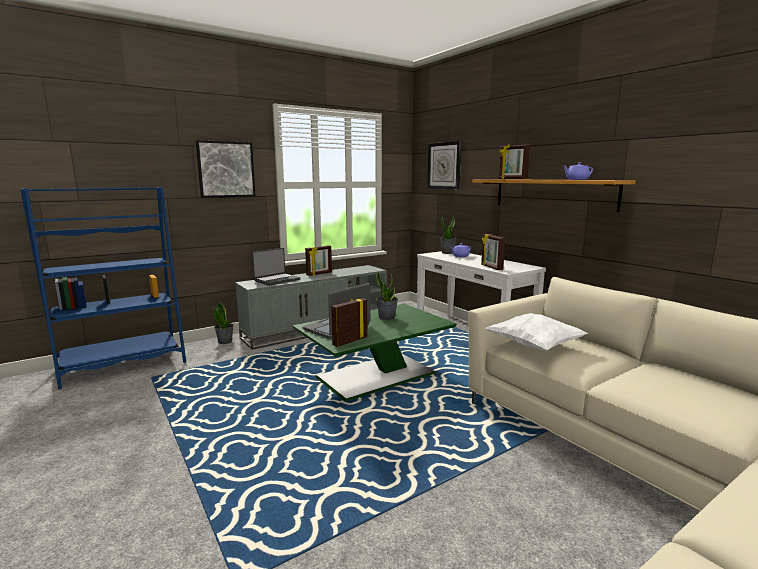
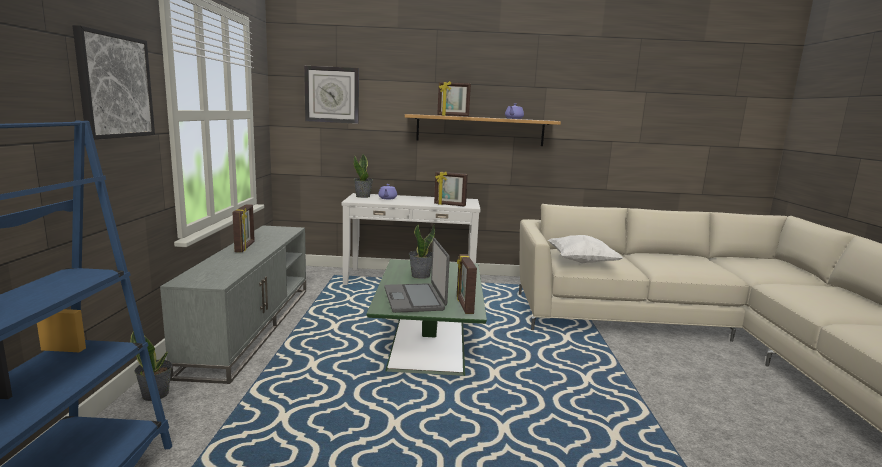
camera: 55 degrees left, 0 degrees up
laptop [252,248,300,286] -> none

